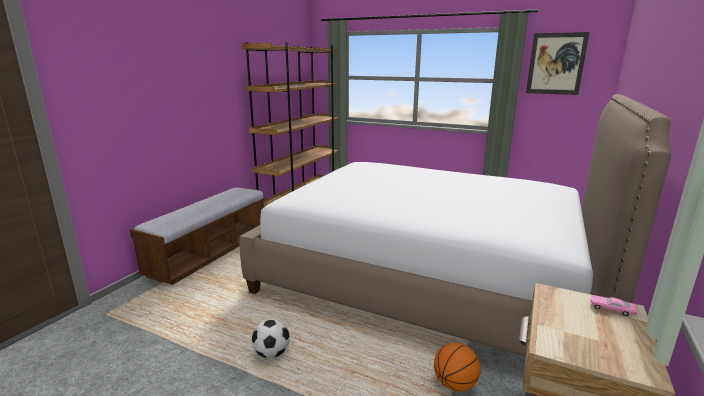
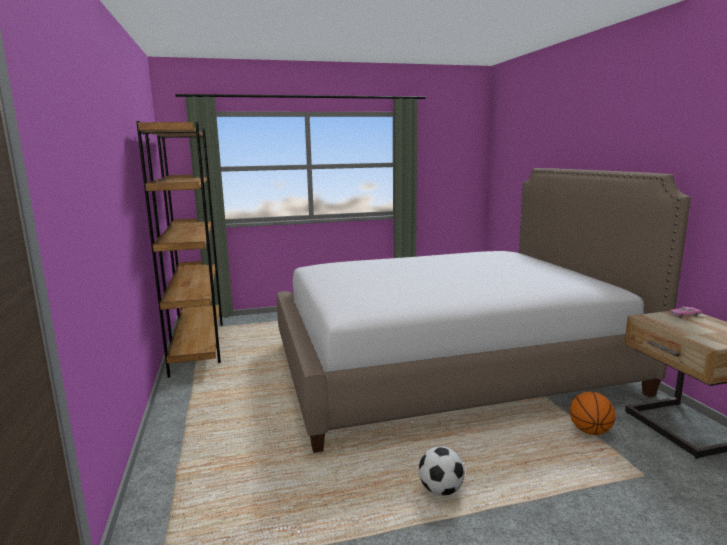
camera: 40 degrees left, 5 degrees down
bench [130,188,264,285] -> none
picture [526,32,590,95] -> none

